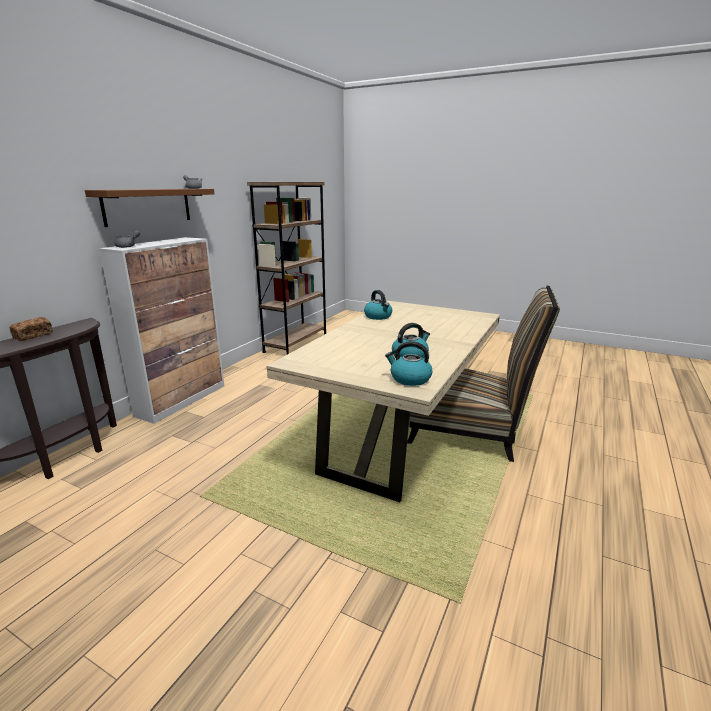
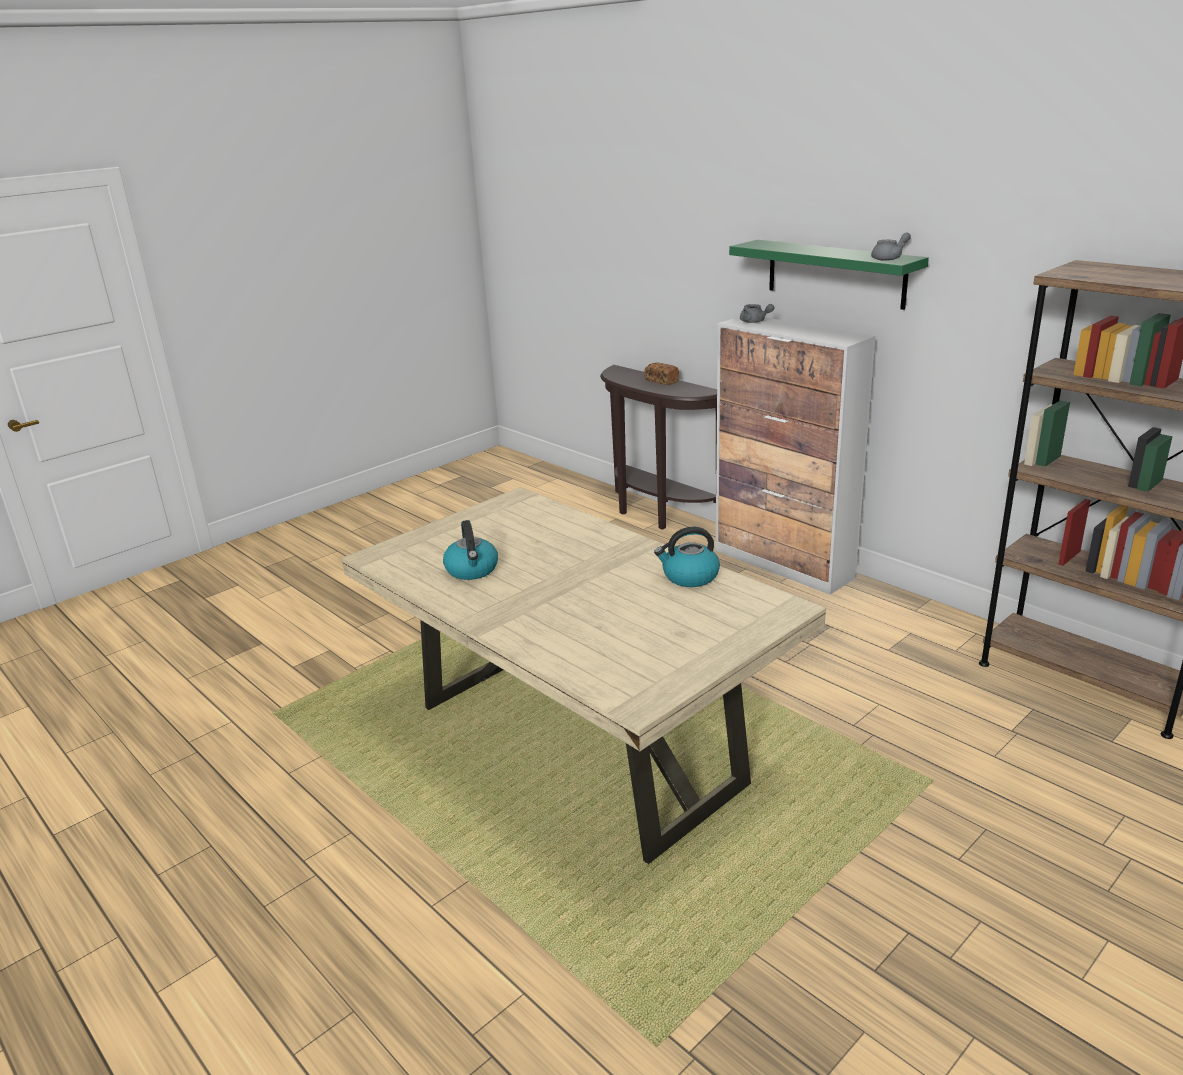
camera: 110 degrees right, 5 degrees up
brown shelf [85,189,214,227] -> green shelf [729,240,929,310]
kettle [385,341,432,386] -> none
chair [407,285,560,462] -> none

